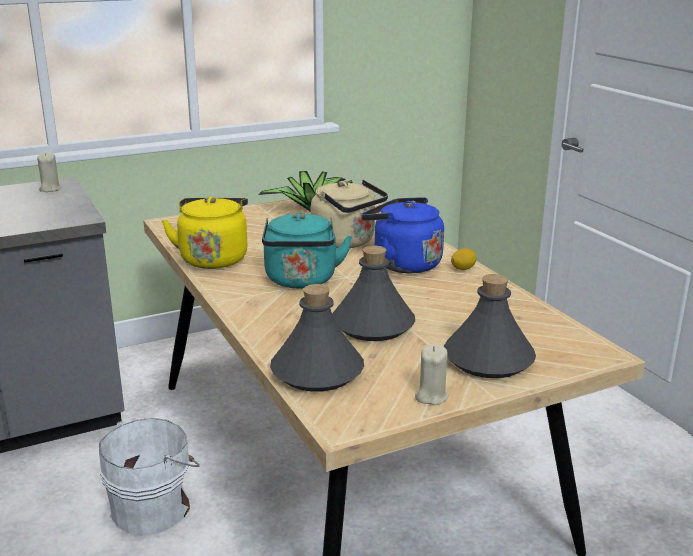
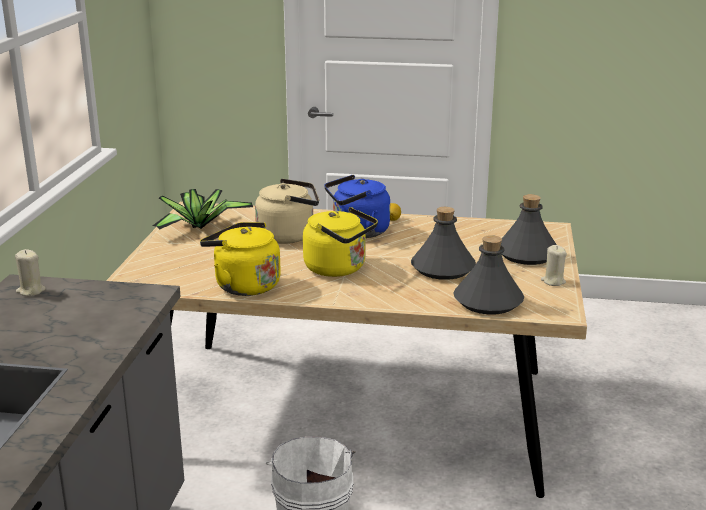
camera: 55 degrees left, 0 degrees up
turquoise kettle [262,212,352,289] -> yellow kettle [303,207,378,277]

